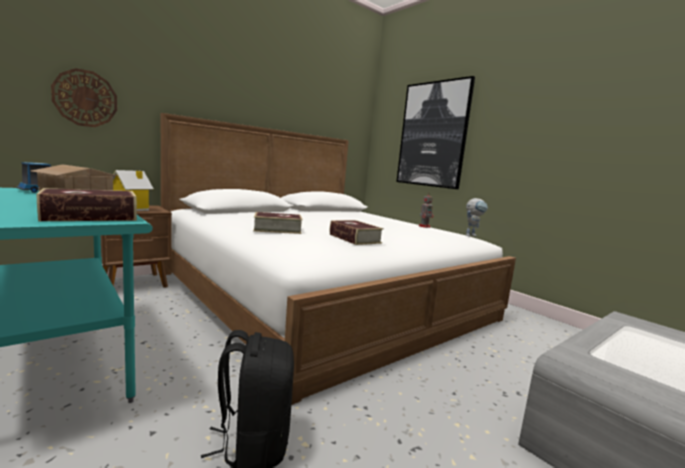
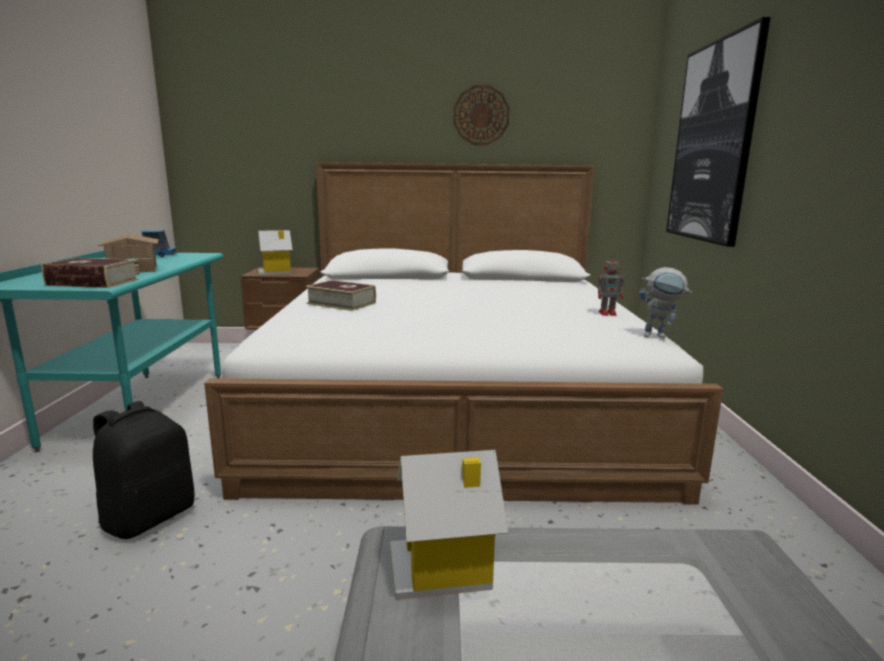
camera: 40 degrees right, 5 degrees up
wall clock [51,68,117,127] -> wall clock moved to [453,85,510,145]
book [330,220,384,245] -> none
none -> toy house [390,450,508,600]

